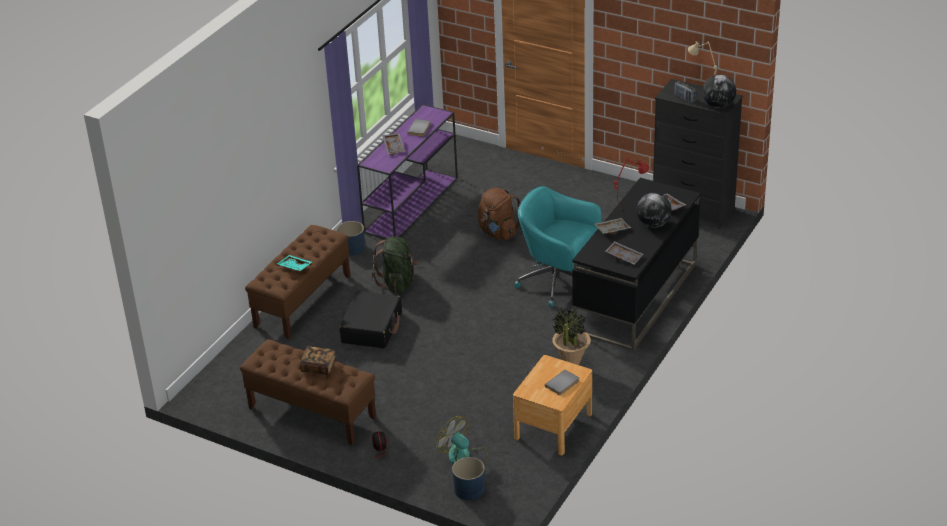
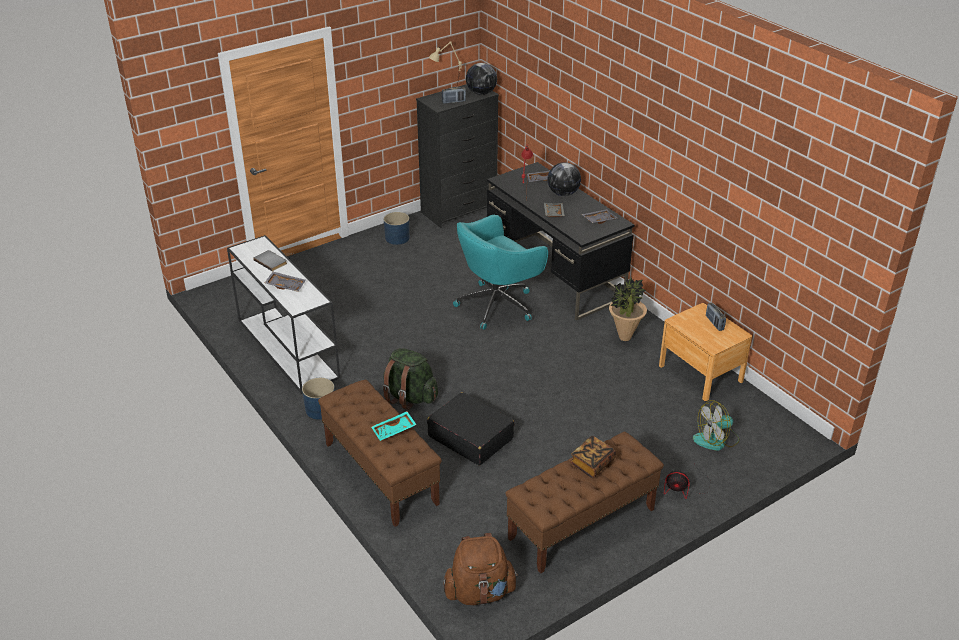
camera: 65 degrees left, 0 degrees up
purple console table [357,104,458,239] -> white console table [227,235,340,394]
blue planter [452,457,485,500] -> blue planter moved to [384,212,410,245]
brown backpack [478,187,520,240] -> brown backpack moved to [443,533,518,605]
grey book [545,370,579,395] -> radio [706,303,726,331]

